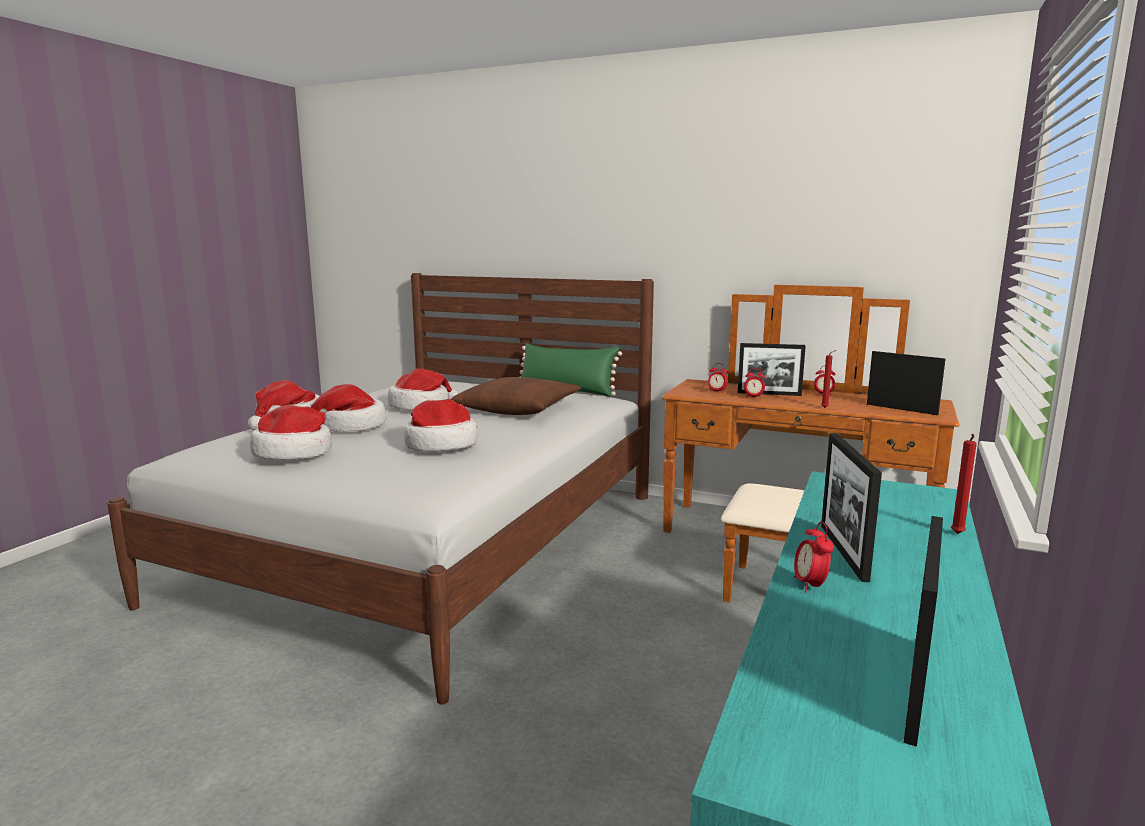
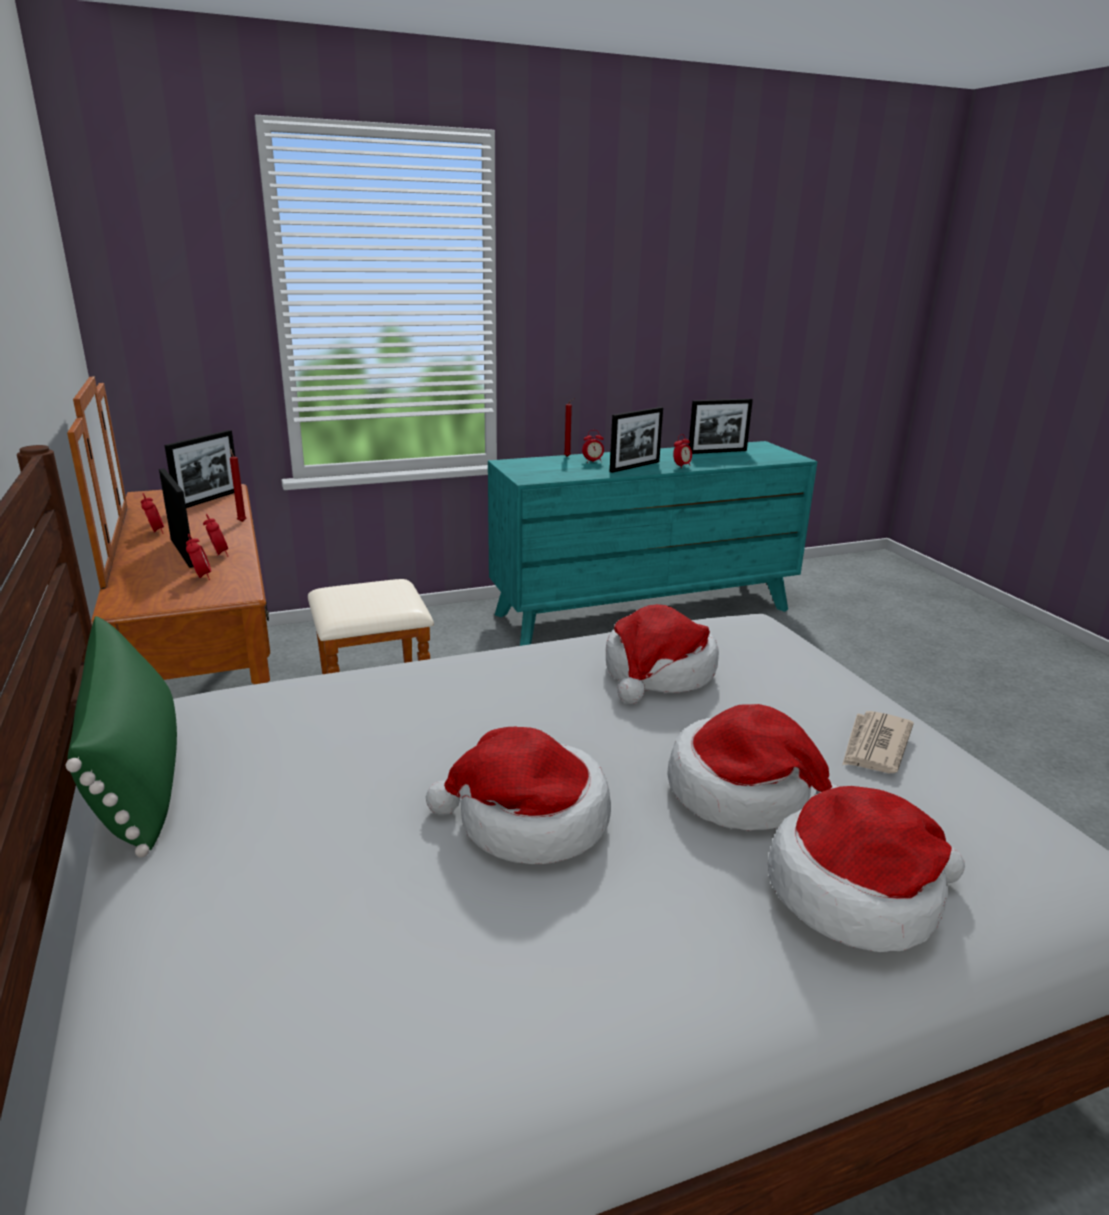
camera: 135 degrees left, 10 degrees up
hat [250,405,332,460] -> newspaper [842,711,914,773]
brown pillow [451,377,581,415] -> none
picture frame [867,351,946,415] -> picture frame turned 150 degrees counterclockwise [165,430,235,508]
none -> alarm clock [582,430,604,463]

